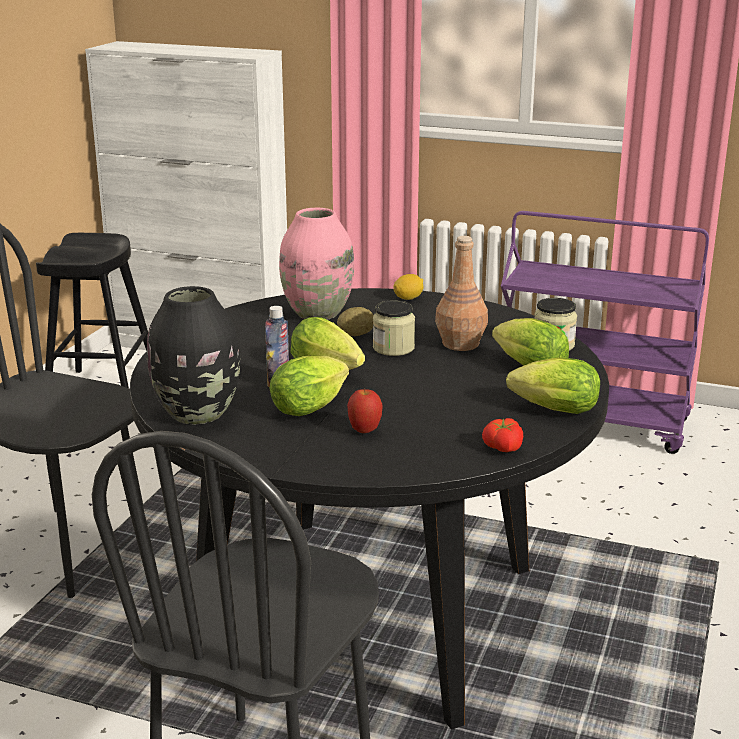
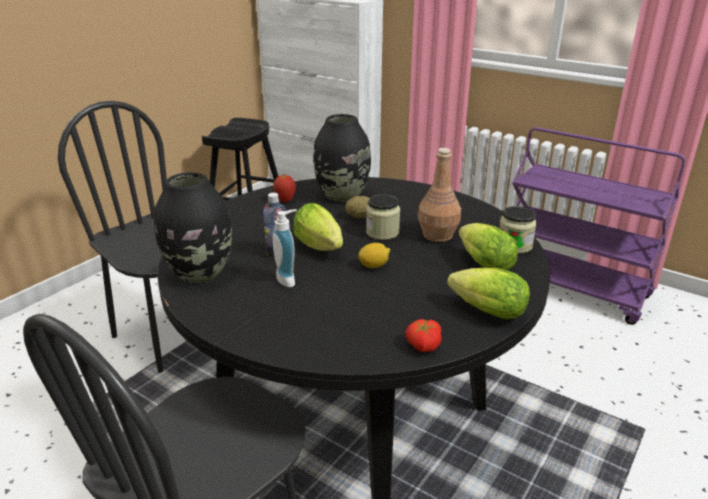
camera: 15 degrees right, 5 degrees up
lettuce [270,356,349,416] -> soap dispenser [272,209,297,287]
pink vase [279,208,354,320] -> black vase [313,114,371,202]
apple [347,388,383,433] -> apple moved to [273,174,296,202]
lemon [393,274,424,300] -> lemon moved to [358,243,390,268]

